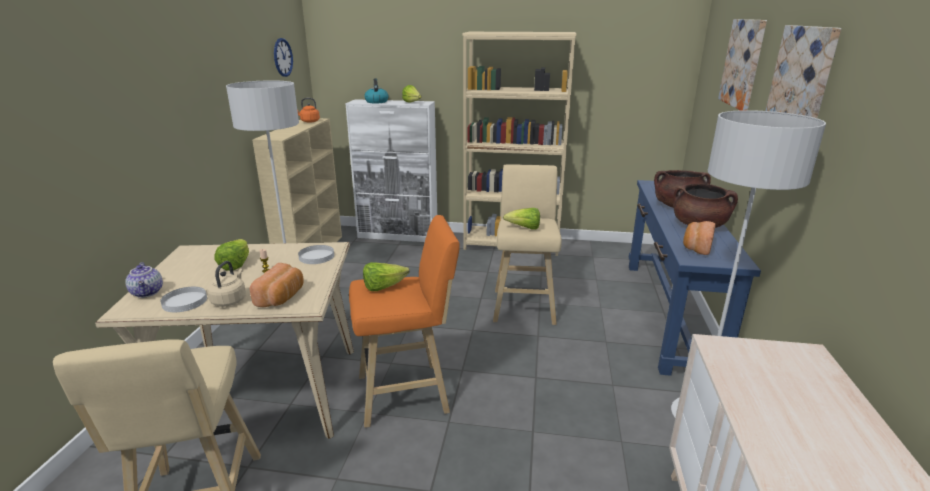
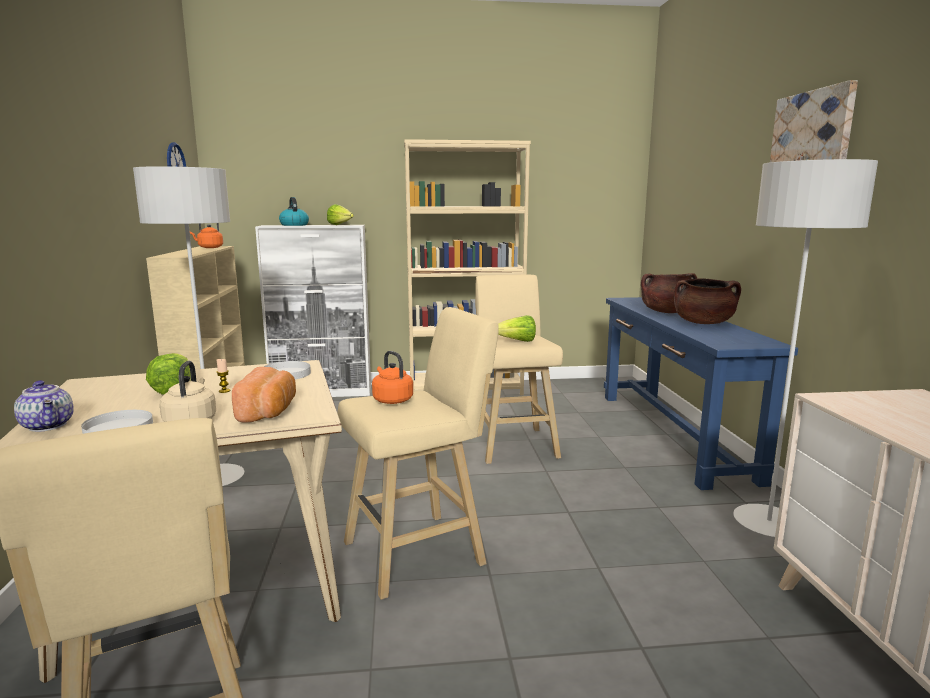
camera: 15 degrees left, 10 degrees down
orange stool [349,215,460,428] -> beige stool [337,307,499,600]
lettuce [363,262,410,291] -> orange kettle [372,351,413,404]
bread [683,221,715,255] -> none
picture [718,19,767,111] -> none

